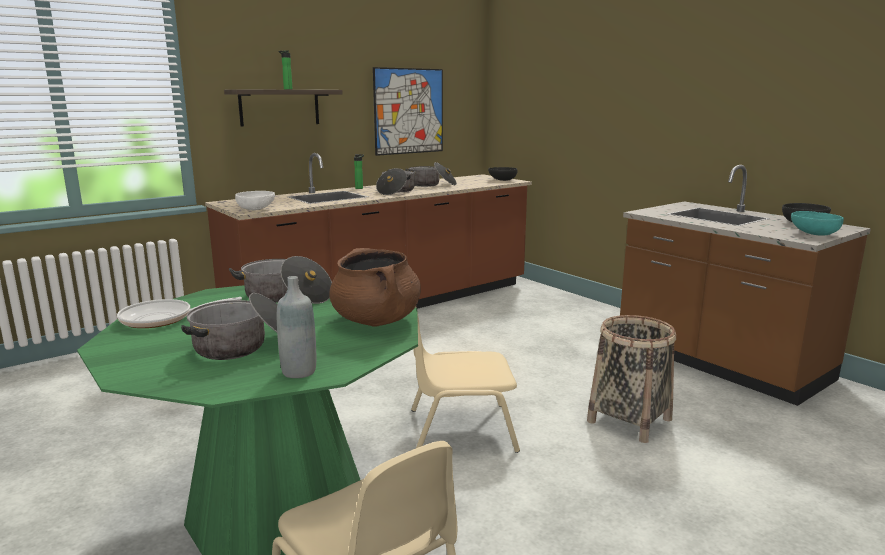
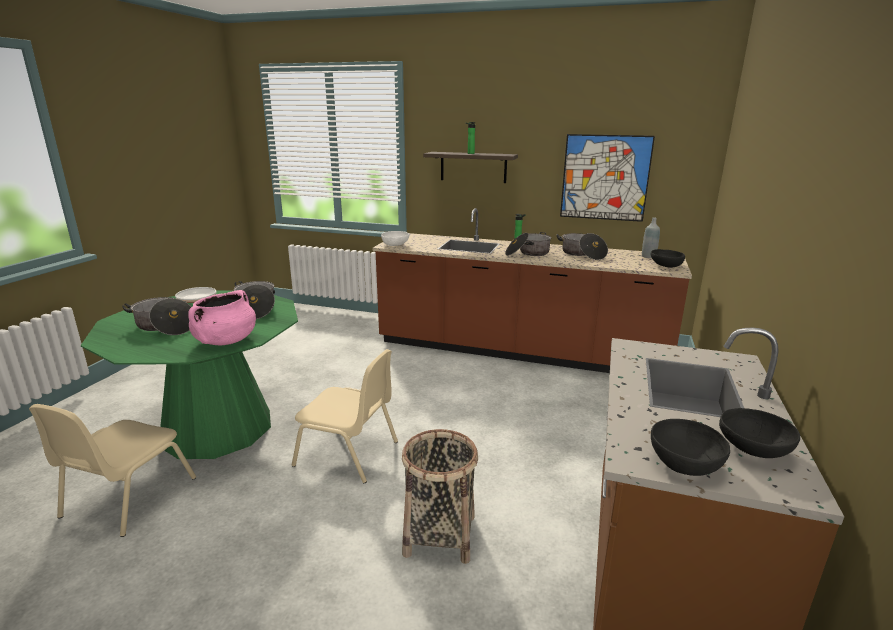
camera: 55 degrees right, 5 degrees up
grey bottle [277,276,316,378] -> grey bottle moved to [642,218,660,258]
brown cooking pot [329,248,421,326] -> pink cooking pot [188,290,256,345]
beige chair [411,307,520,453] -> beige chair turned 150 degrees clockwise [292,349,398,483]
turquoise bowl [791,211,844,236] -> black bowl [651,419,730,476]

